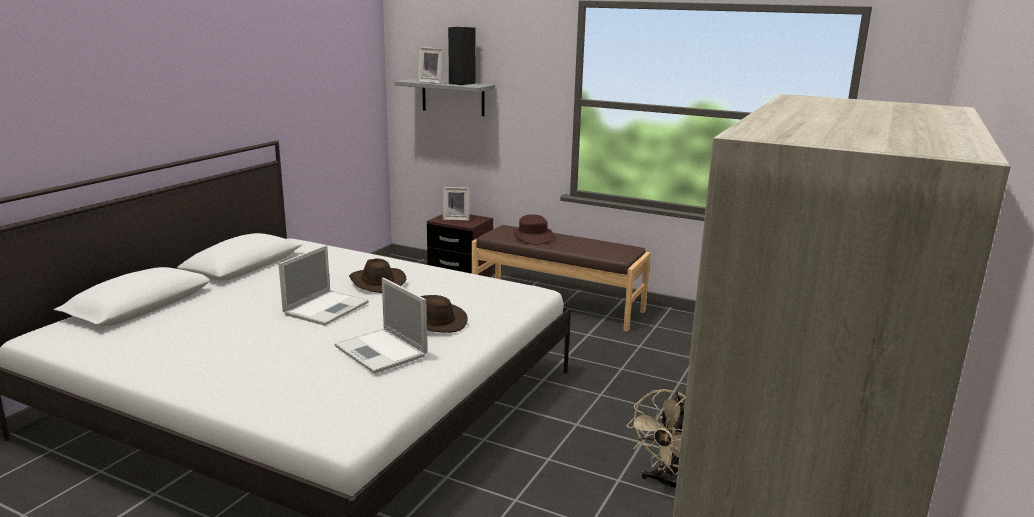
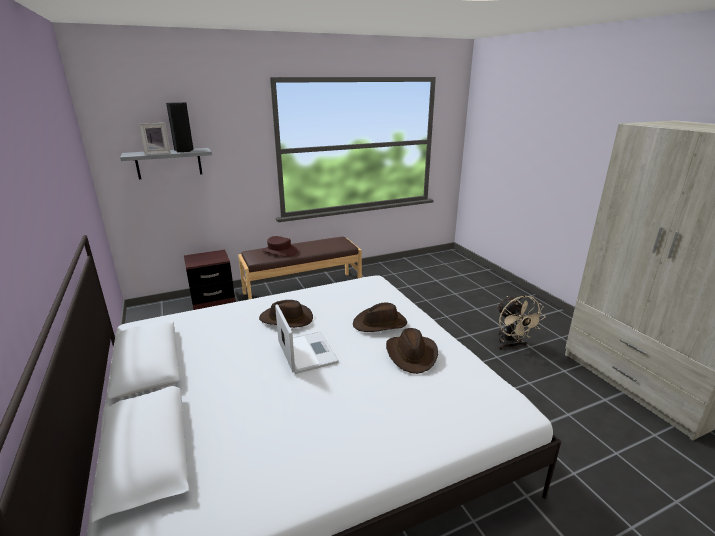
camera: 50 degrees left, 5 degrees up
laptop [335,278,427,374] -> brown hat [386,328,438,374]
picture frame [443,187,470,221] -> none

